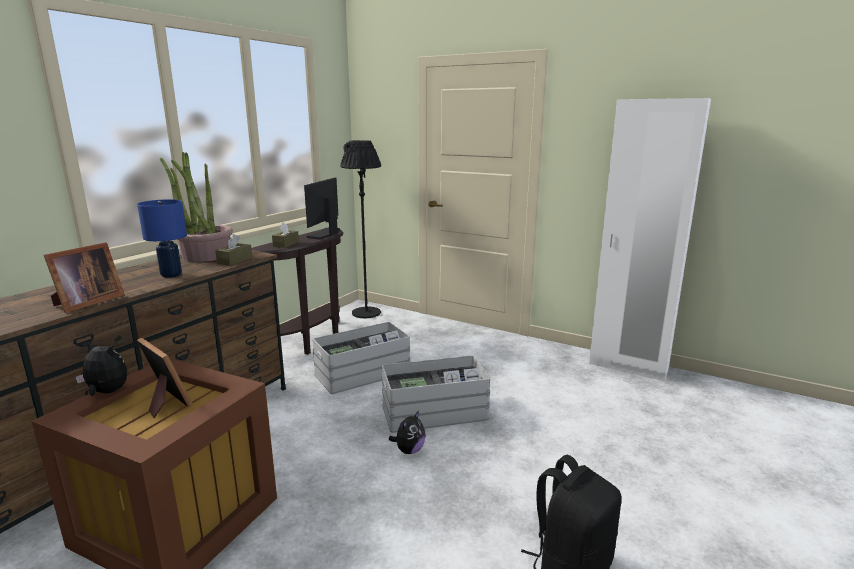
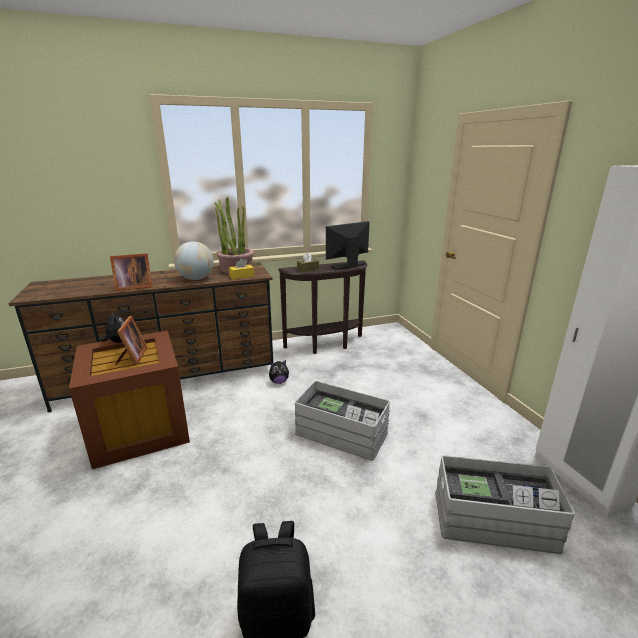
camera: 40 degrees right, 5 degrees up
blue table lamp [137,199,187,278] -> globe [174,242,214,280]
brown tissue box [215,234,252,266] -> yellow tissue box [229,258,255,280]
grey storage box [312,322,410,394] -> grey storage box moved to [435,455,575,554]
black floor lamp [340,140,381,318] -> none
plush toy [389,411,426,454] -> plush toy moved to [269,360,289,384]

